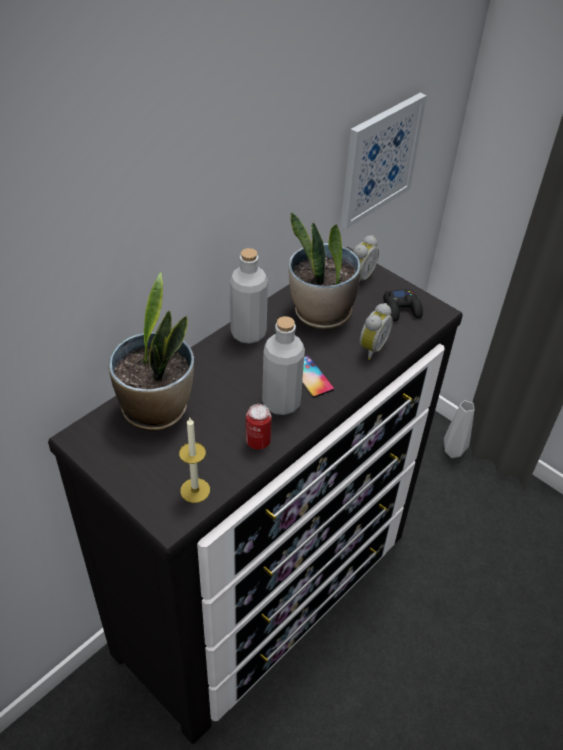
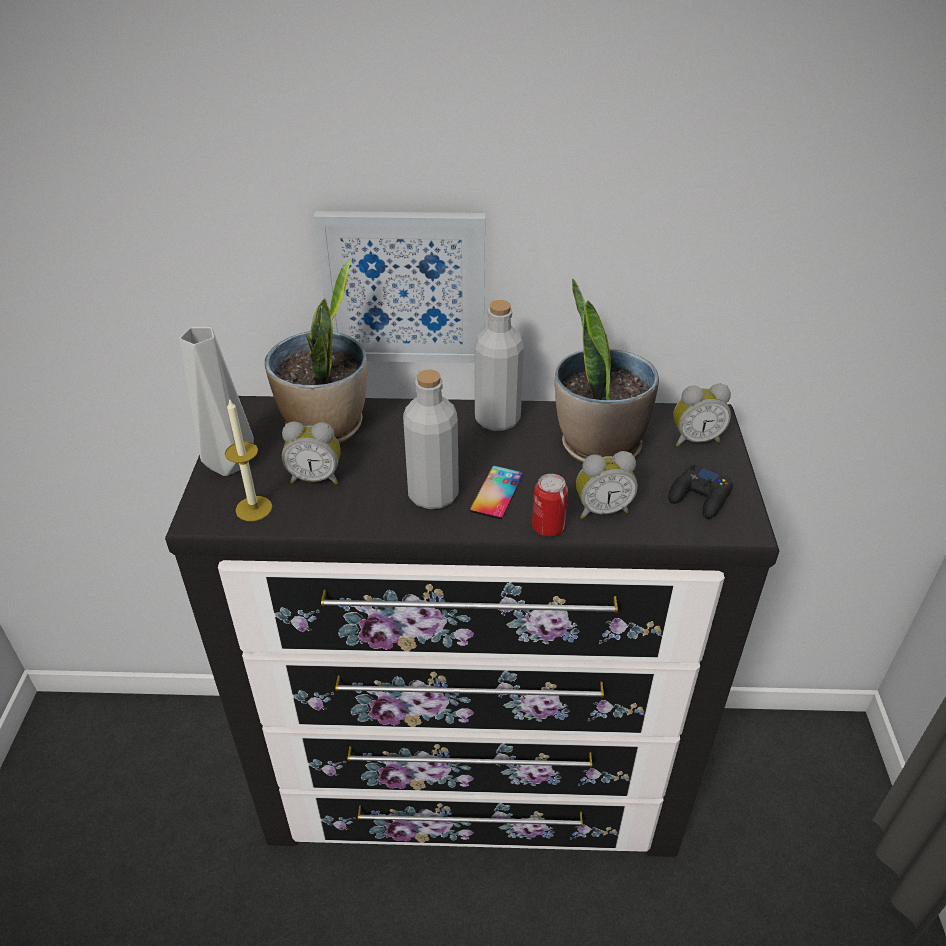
camera: 50 degrees right, 5 degrees down
can [246,404,271,450] -> can moved to [532,474,568,536]
picture [340,93,427,229] -> picture moved to [314,211,485,363]
grey vase [444,400,474,458] -> grey vase moved to [179,327,254,476]
none -> alarm clock [282,421,341,484]

